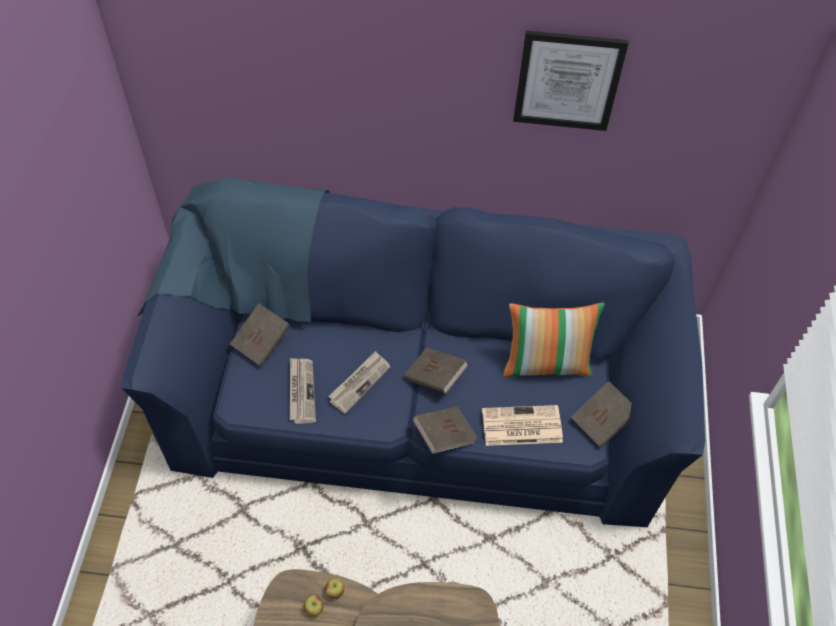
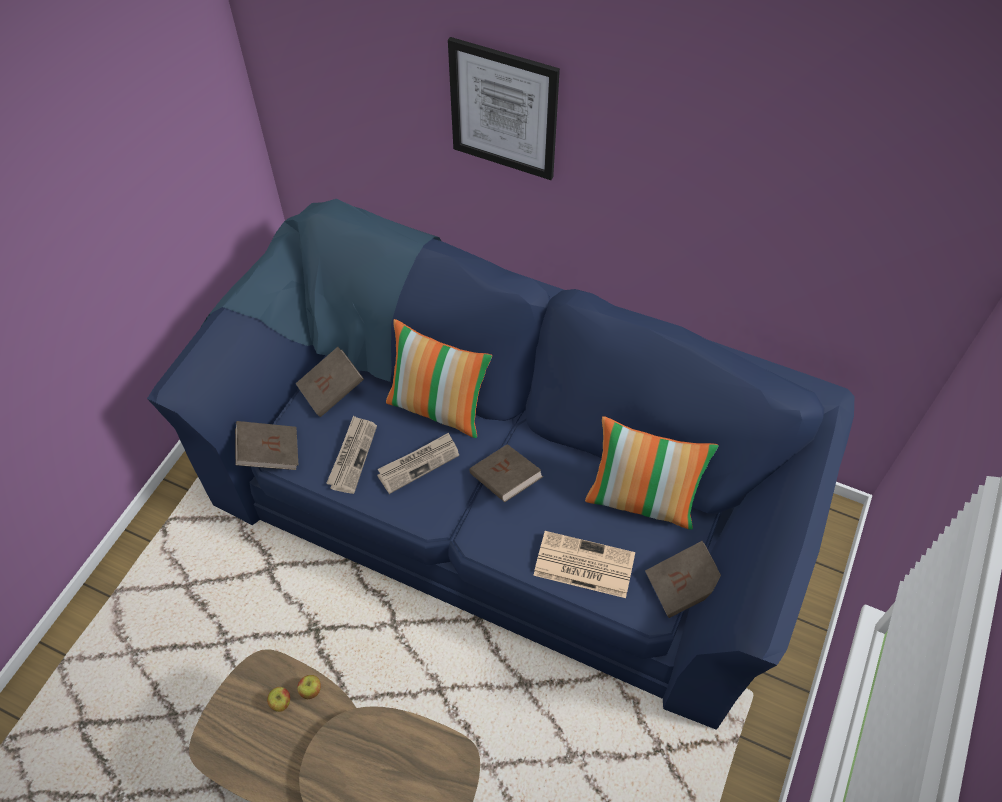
camera: 20 degrees right, 0 degrees up
brown book [413,407,478,454] -> brown book moved to [235,421,298,470]
picture [513,30,629,131] -> picture moved to [448,37,560,180]
none -> pillow [386,319,492,438]

